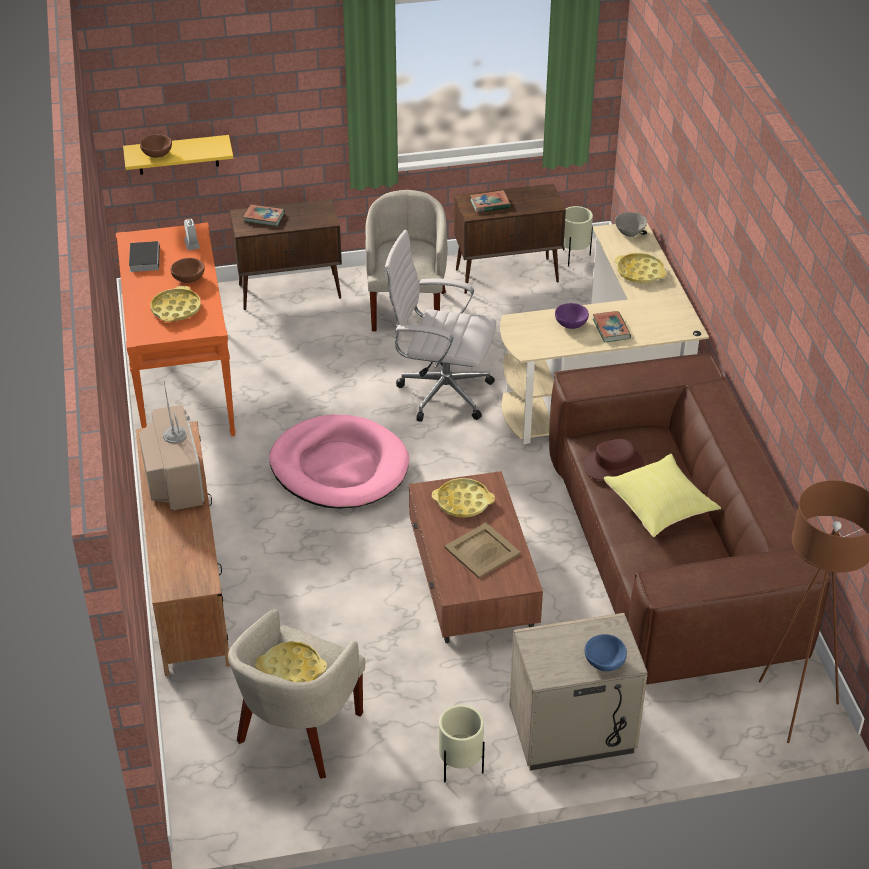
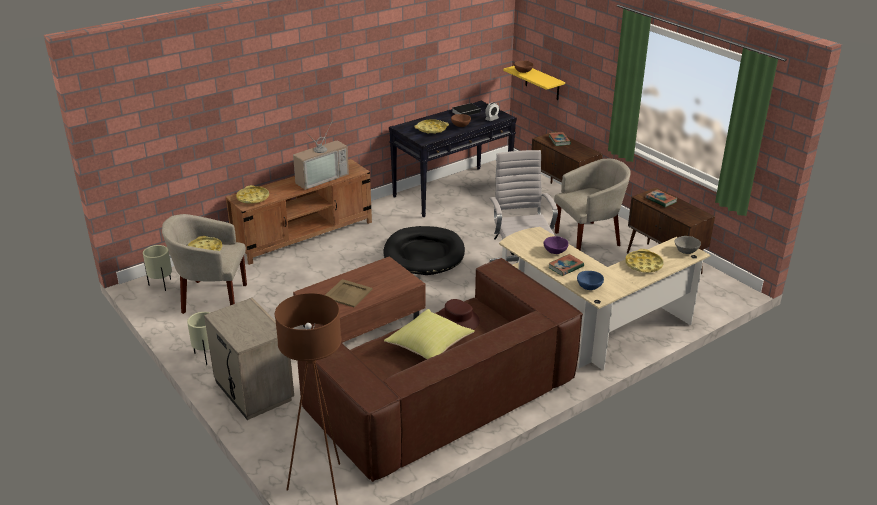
camera: 65 degrees right, 10 degrees down
orange console table [116,222,236,437] -> black console table [389,101,517,217]
pink dog bed [269,414,409,509] -> black dog bed [383,226,465,275]
yellow tray [432,478,495,518] -> yellow tray moved to [236,185,269,204]
beige planter [563,206,593,267] -> beige planter moved to [143,245,172,291]
blue bowl [585,634,627,671] -> blue bowl moved to [577,271,604,290]

